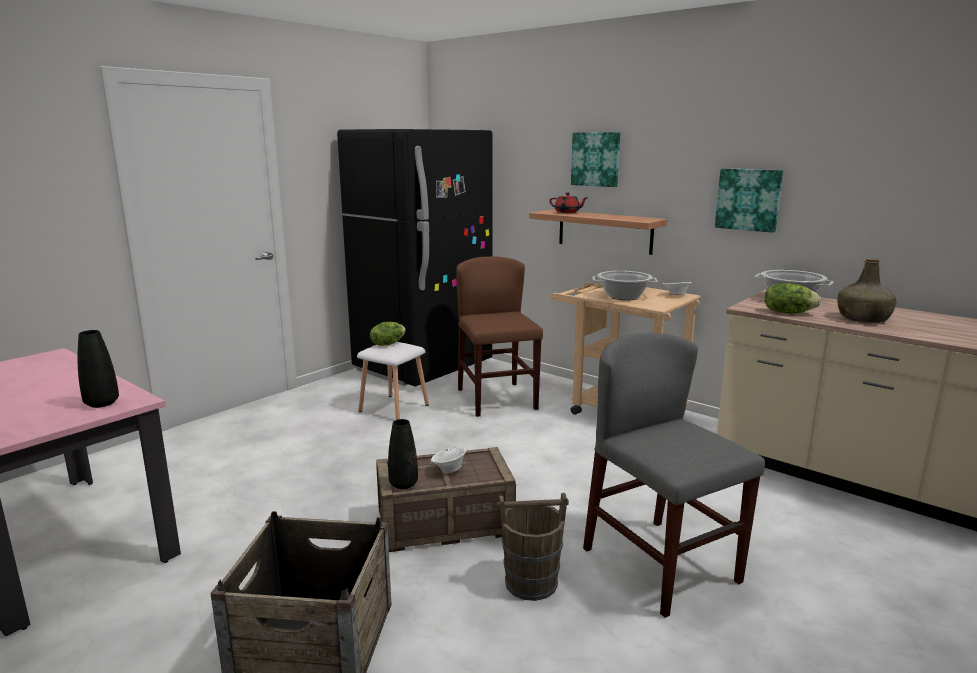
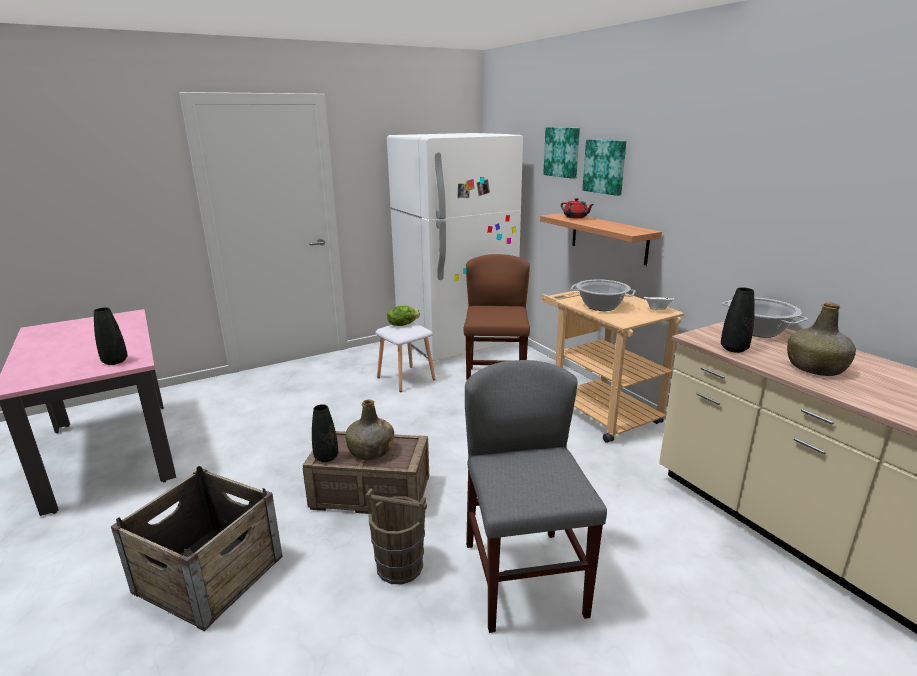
camera: 20 degrees right, 5 degrees up
black fridge [337,129,493,387] -> white fridge [387,133,523,361]
white bowl [431,446,466,473] -> green bottle [345,399,394,460]
picture [715,168,783,233] -> picture moved to [543,127,580,179]
lettuce [765,283,821,314] -> black vase [721,287,755,353]

